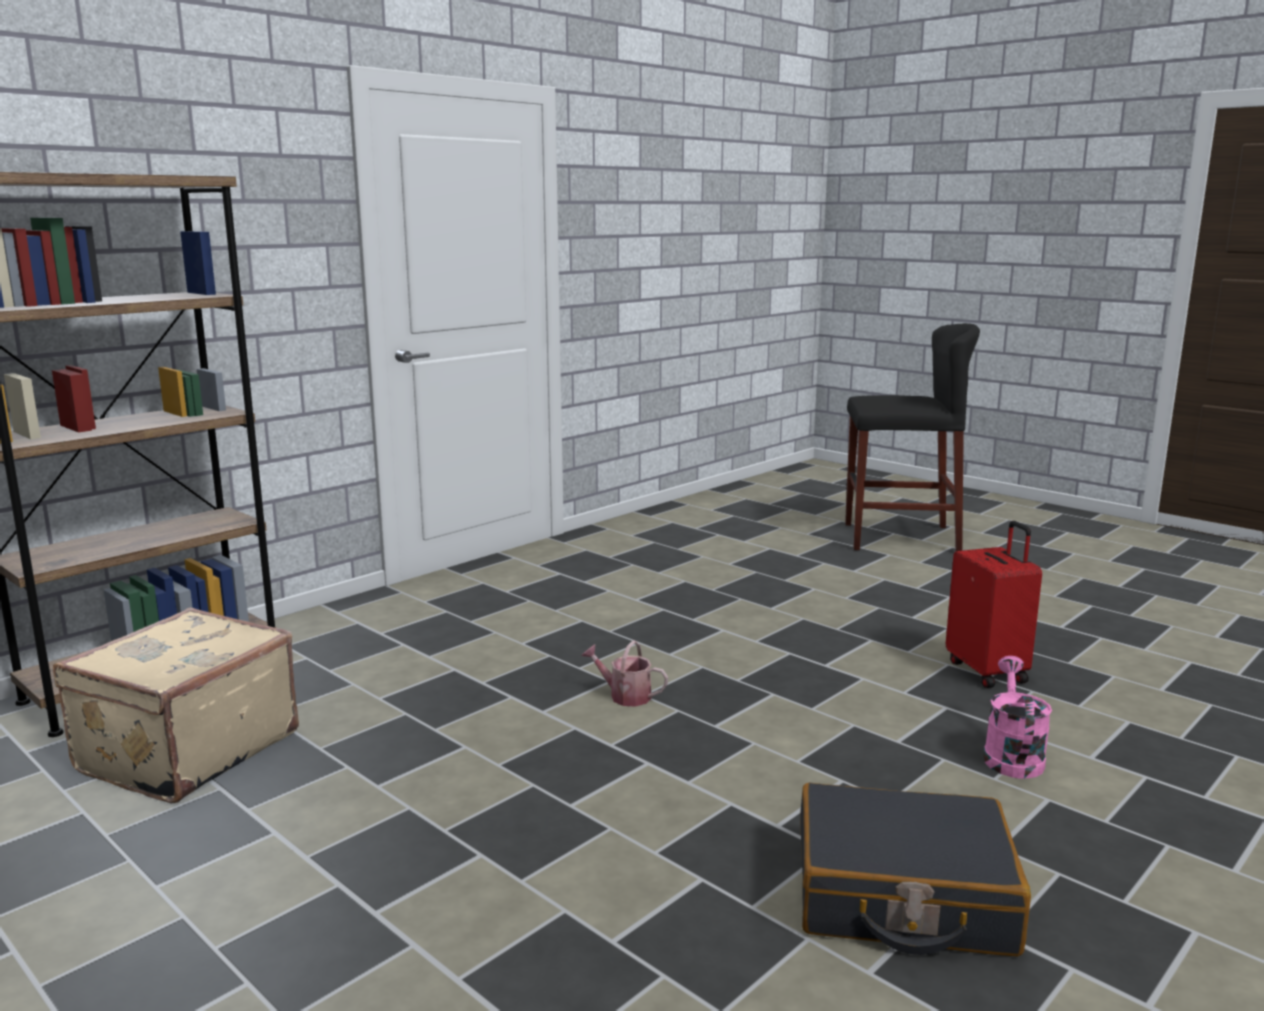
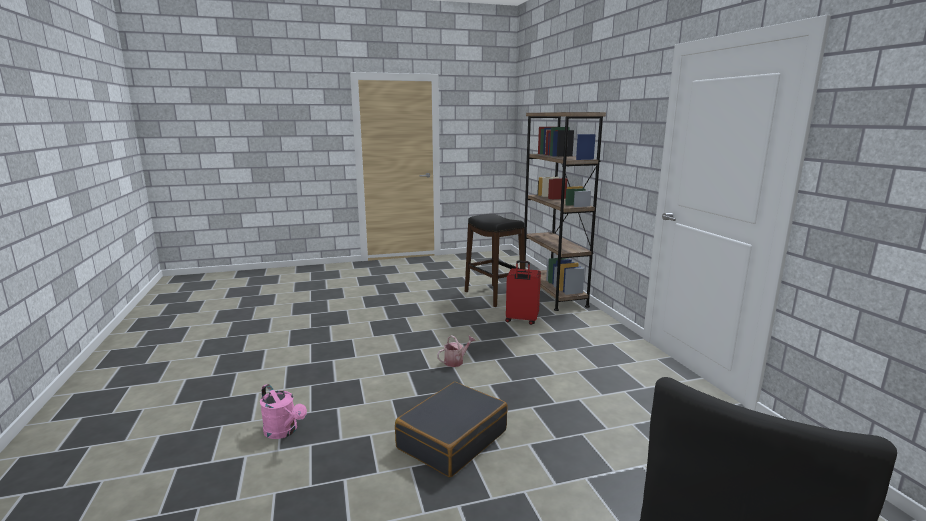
camera: 120 degrees right, 0 degrees up
beige suitcase [53,607,299,804] -> black stool [465,214,525,307]
black suitcase [801,783,1031,957] -> black suitcase moved to [395,382,508,477]
red suitcase [946,521,1042,688] -> red suitcase moved to [505,260,541,325]

